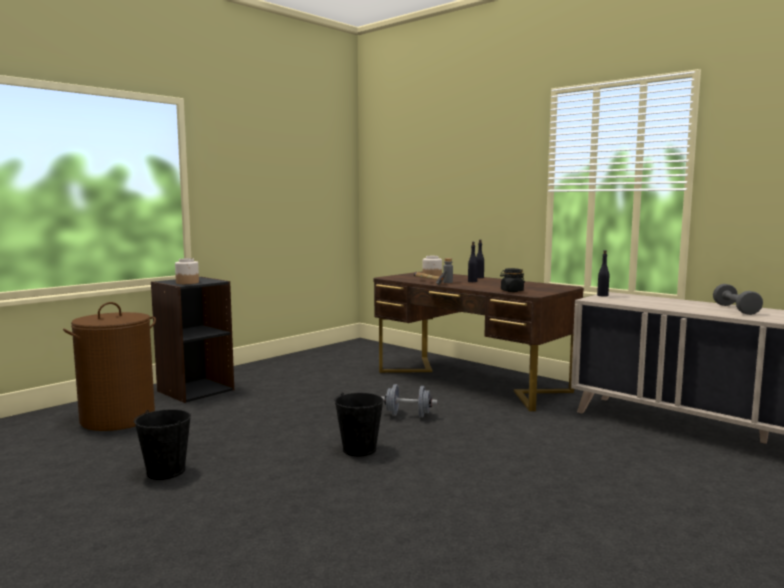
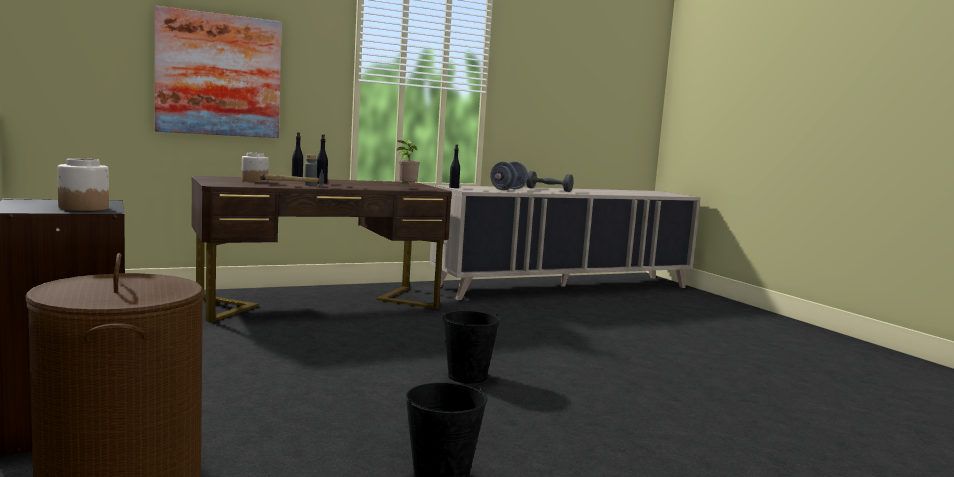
camera: 70 degrees left, 0 degrees up
grey dumbbell [380,384,438,418] -> grey dumbbell moved to [490,162,528,190]
black jar [500,268,525,292] -> potted plant [396,140,420,187]
none -> picture [154,6,282,138]

